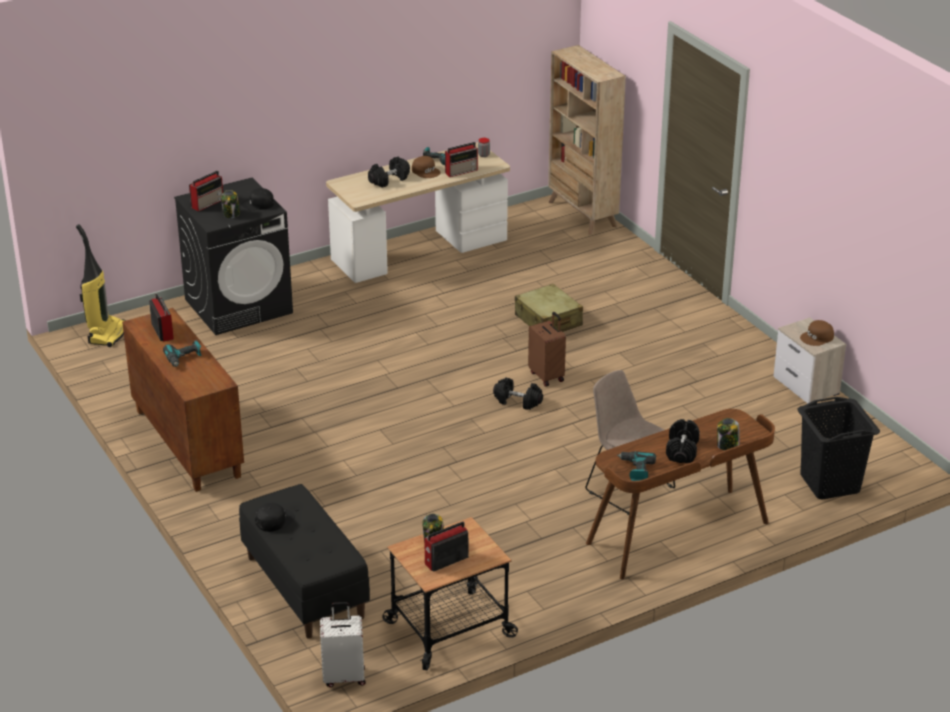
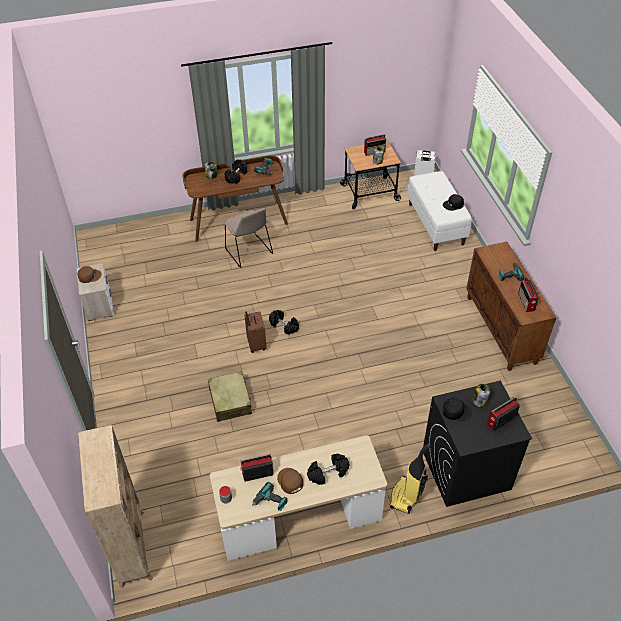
camera: 165 degrees left, 15 degrees up
vacuum cleaner [76,224,126,347] -> vacuum cleaner moved to [389,444,431,514]
black bench [239,484,370,639] -> white bench [407,171,472,251]
black laundry basket [798,397,880,499] -> none

